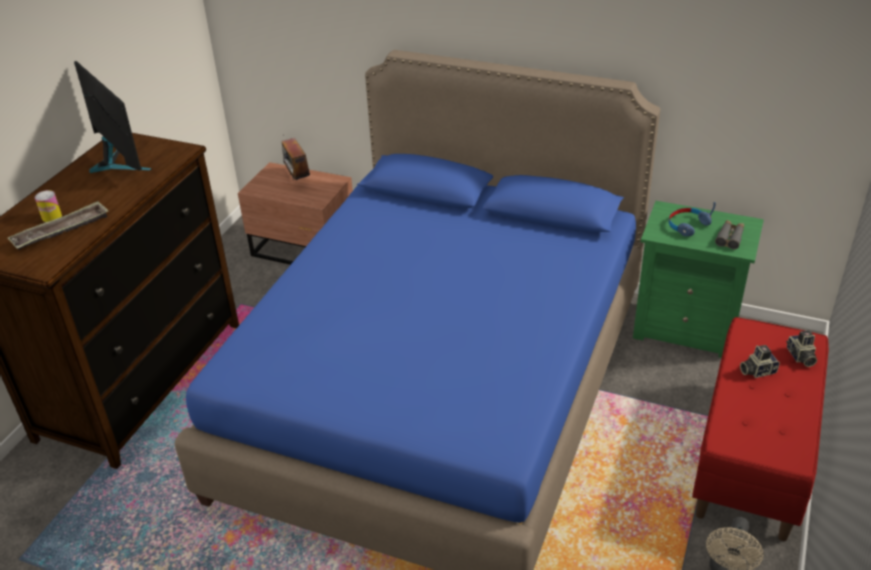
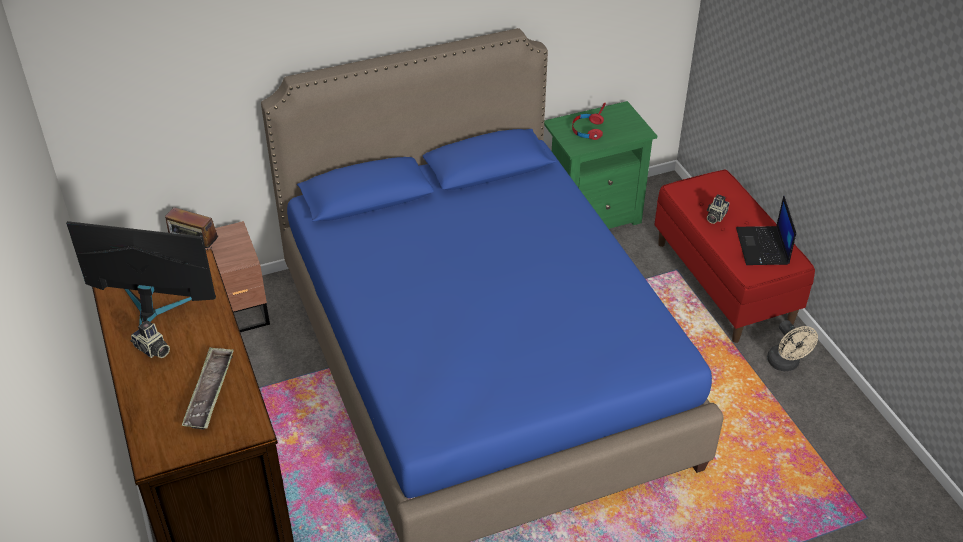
camera: 45 degrees left, 5 degrees up
can [35,190,62,222] -> none
blue headphones [669,202,716,236] -> red headphones [572,103,606,140]
grey binoculars [715,220,744,249] -> none
camera [786,330,817,367] -> camera moved to [130,320,170,358]
none -> laptop [736,195,796,265]

